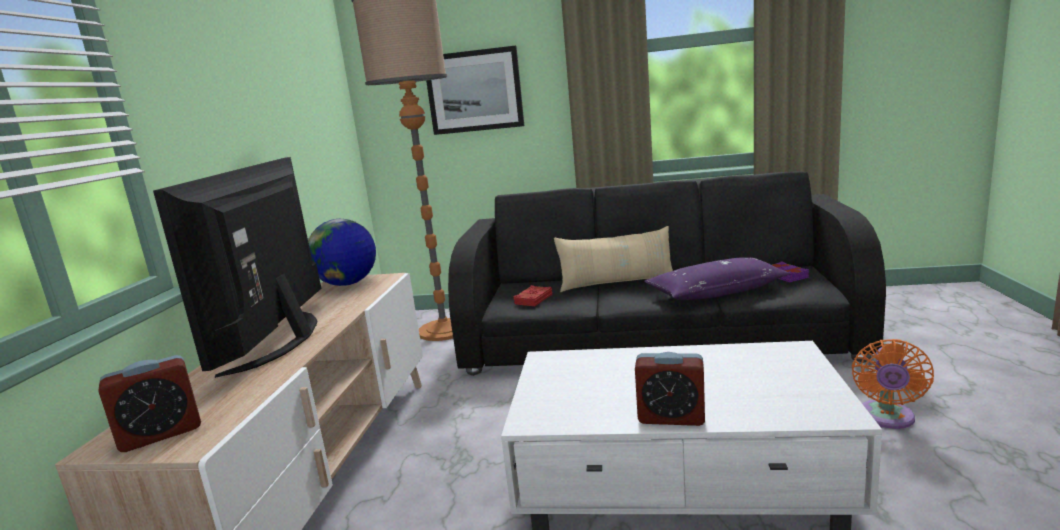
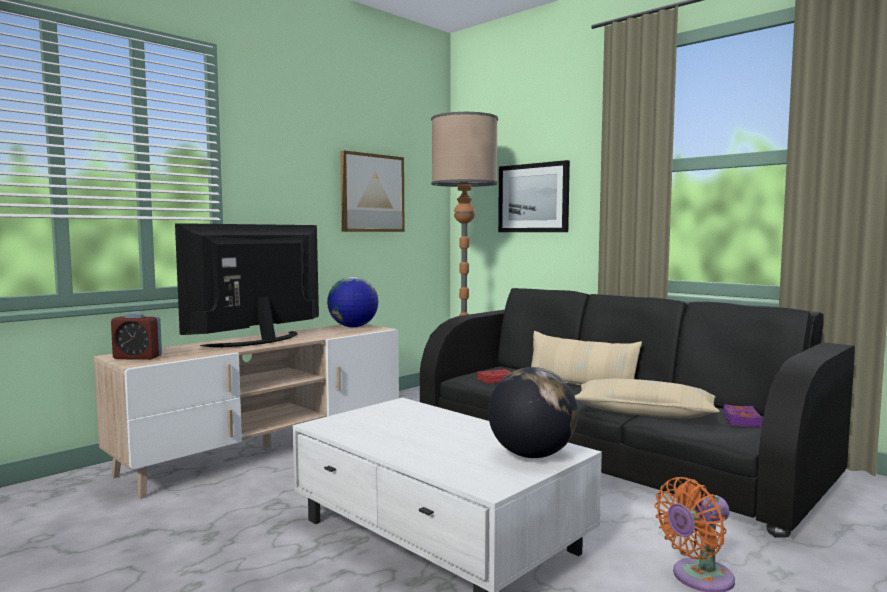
camera: 35 degrees right, 10 degrees down
alarm clock [635,352,705,426] -> none
purple pillow [644,257,790,300] -> beige pillow [575,379,720,418]
none -> picture [340,150,404,232]
none -> globe [488,367,578,458]

